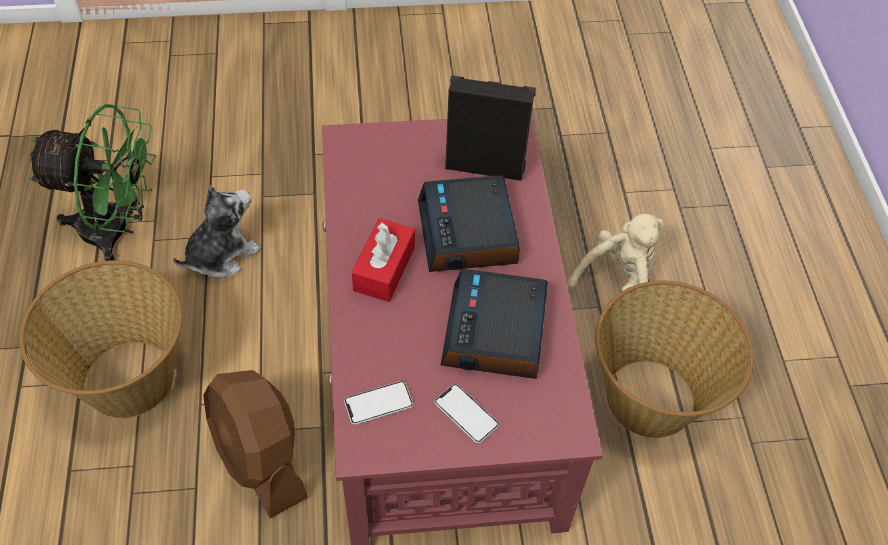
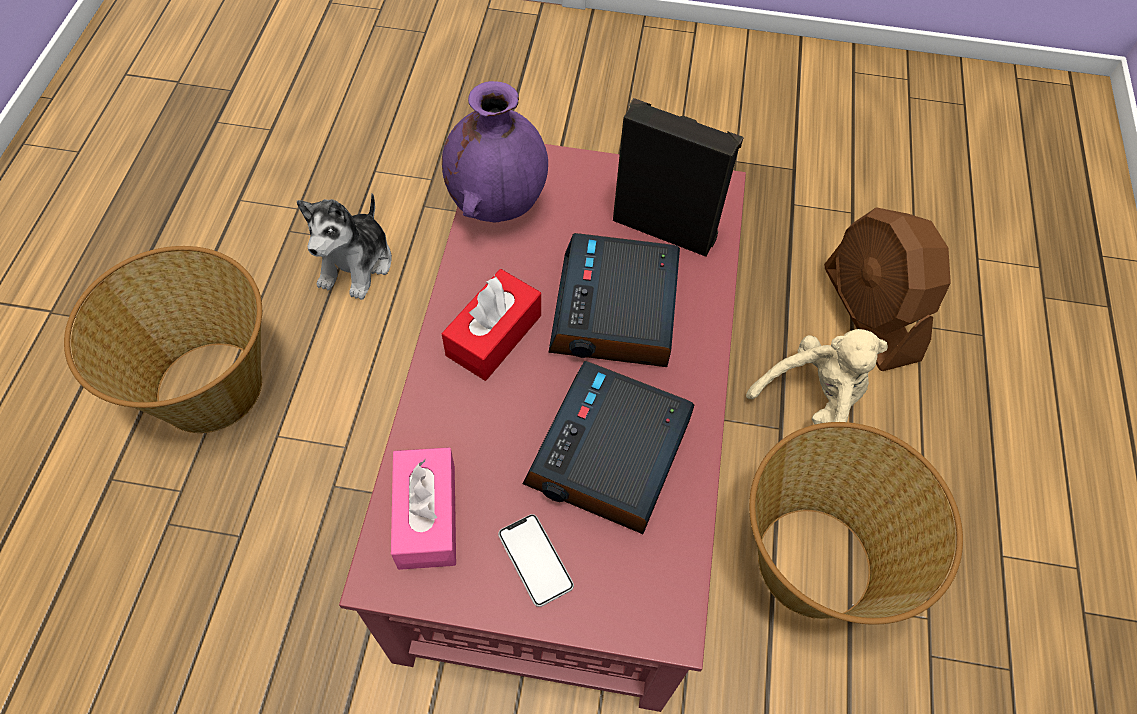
camera: 15 degrees right, 5 degrees up
green fan [28,104,156,261] -> none
plush toy [173,185,260,279] -> plush toy turned 135 degrees clockwise [297,193,392,300]
brown fan [203,370,308,518] -> brown fan moved to [824,207,951,371]
phone [344,381,413,425] -> pink tissue box [391,447,456,570]
none -> purple vase [442,81,548,222]

